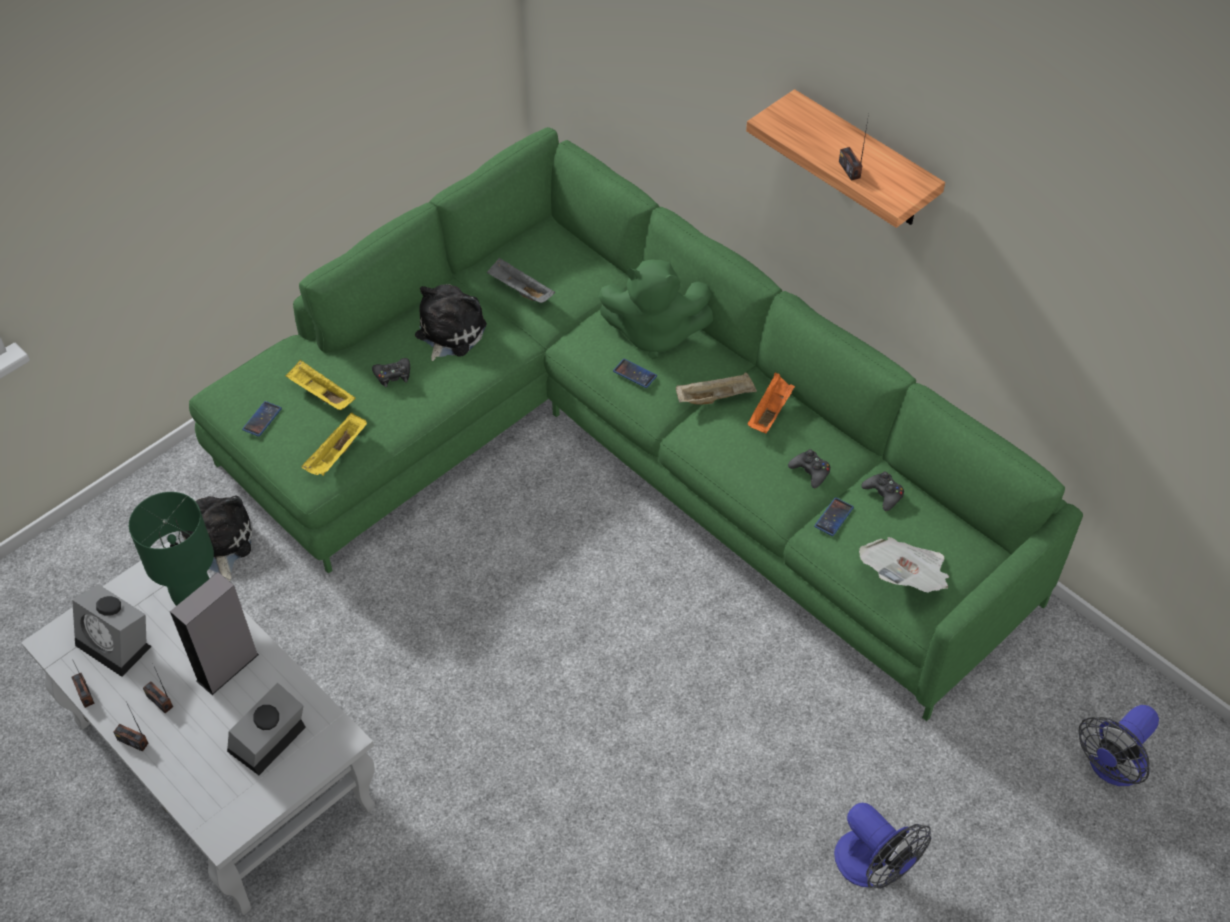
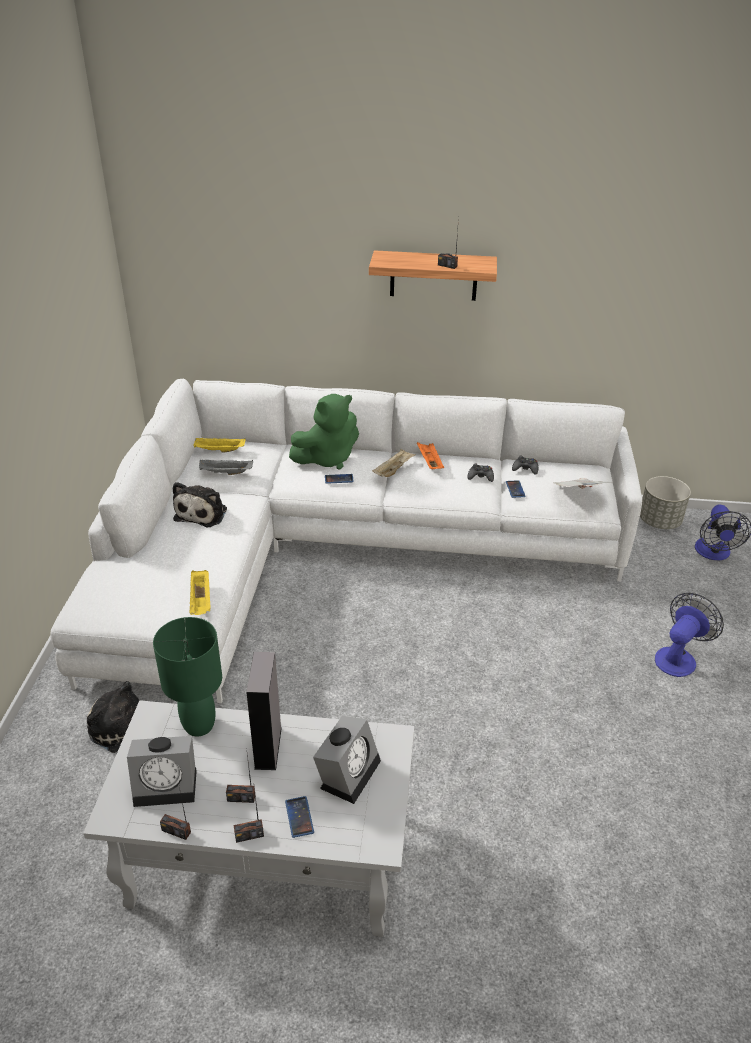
camera: 40 degrees left, 15 degrees down
green sofa [189,127,1083,721] -> white sofa [50,379,642,703]
alarm clock [227,682,306,775] -> alarm clock turned 150 degrees counterclockwise [313,716,381,804]
phone [242,401,282,437] -> phone moved to [285,796,314,838]
yellow tray [286,360,355,410] -> yellow tray moved to [193,438,246,452]
black game controller [372,358,410,387] -> none
plush toy [415,284,487,361] -> plush toy turned 150 degrees counterclockwise [173,482,227,527]
fan [834,803,931,889] -> fan turned 60 degrees counterclockwise [655,593,724,677]
none -> grey planter [640,476,691,529]

